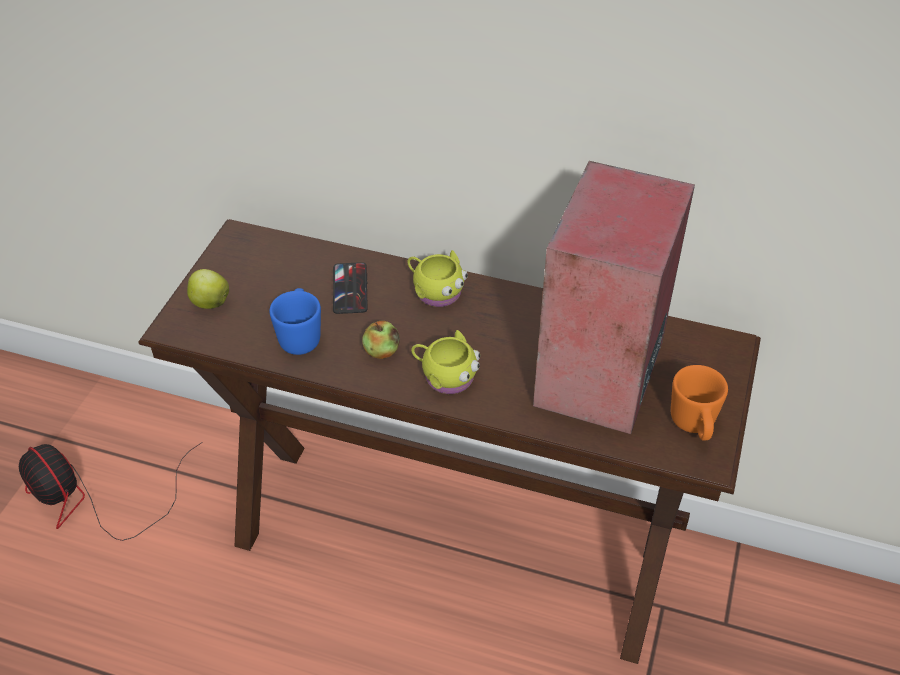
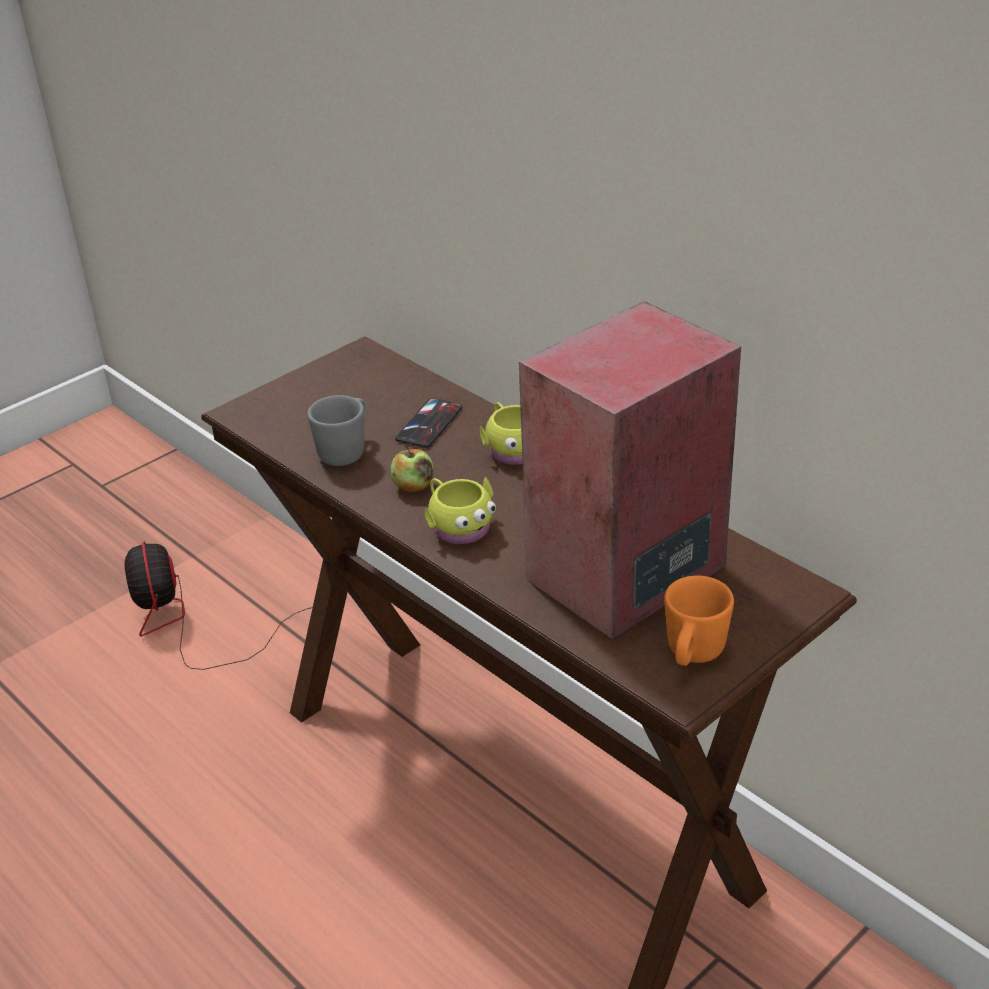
camera: 30 degrees right, 10 degrees down
apple [187,269,229,309] -> none
blue mug [269,288,321,355] -> grey mug [307,395,366,466]

